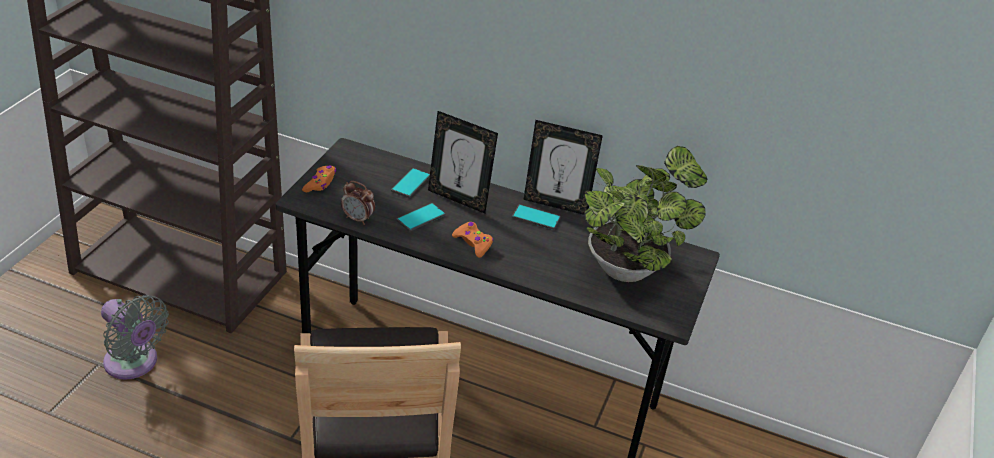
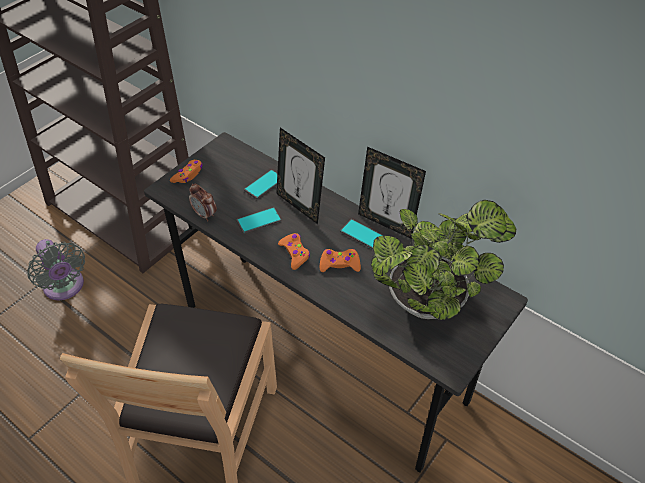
camera: 20 degrees right, 10 degrees up
none -> orange game controller [320,249,361,272]

